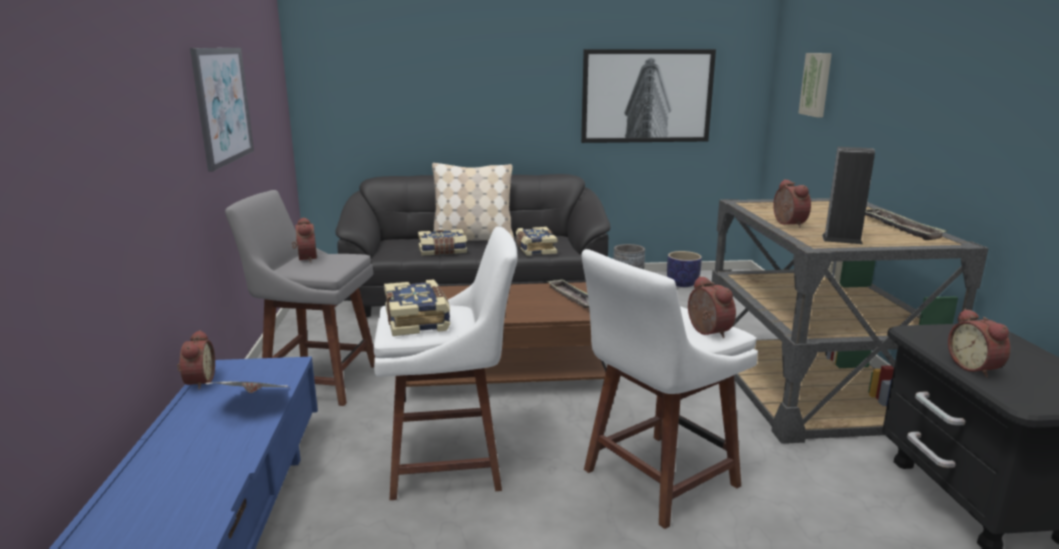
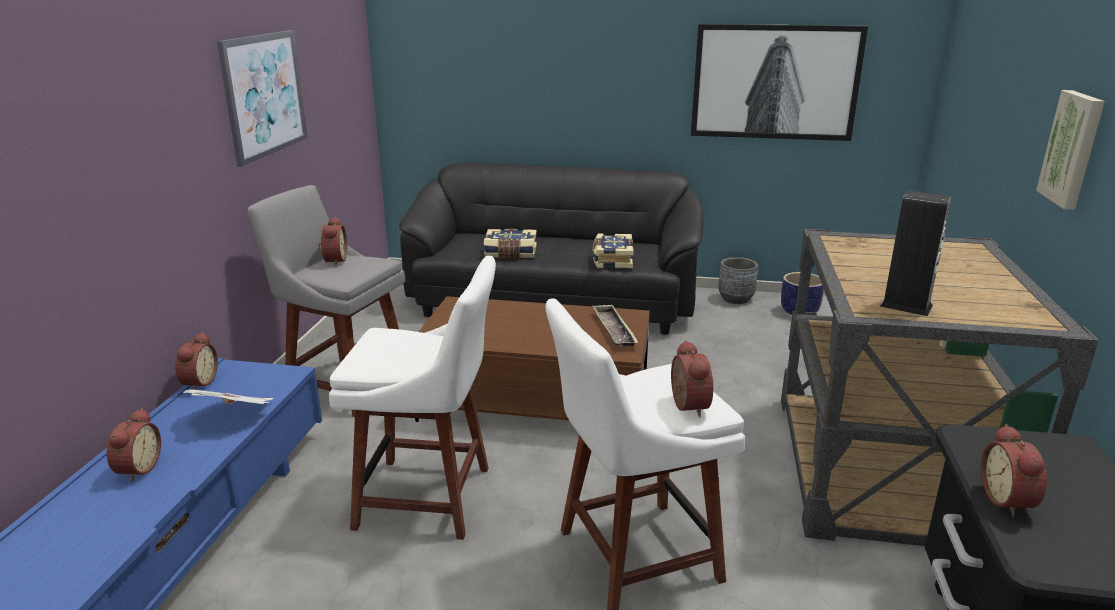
camera: 15 degrees right, 5 degrees up
book [384,279,450,336] -> none
beige pillow [432,163,514,241] -> none
alarm clock [773,179,811,227] -> alarm clock moved to [107,408,161,482]
picture [798,53,832,118] -> picture moved to [1036,90,1105,210]
tray [865,208,947,240] -> none

